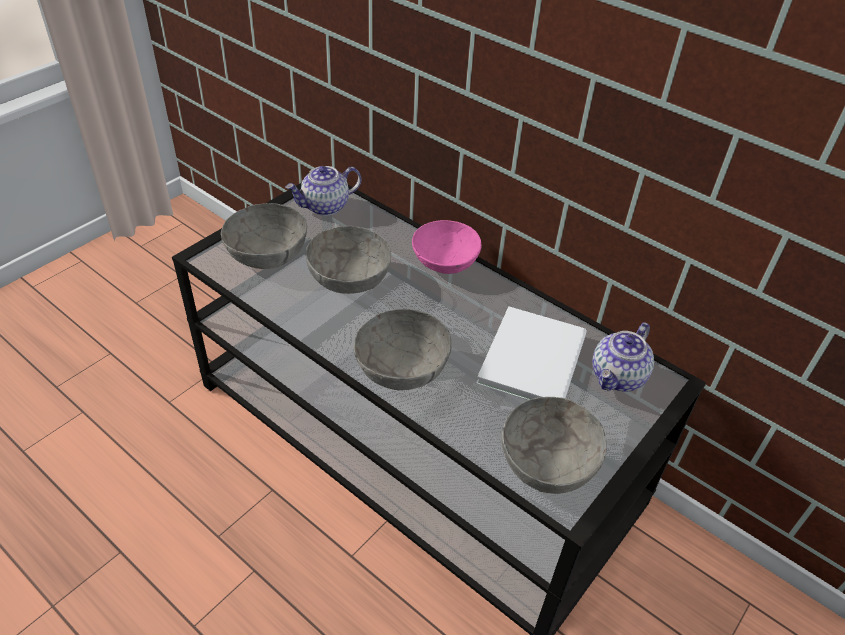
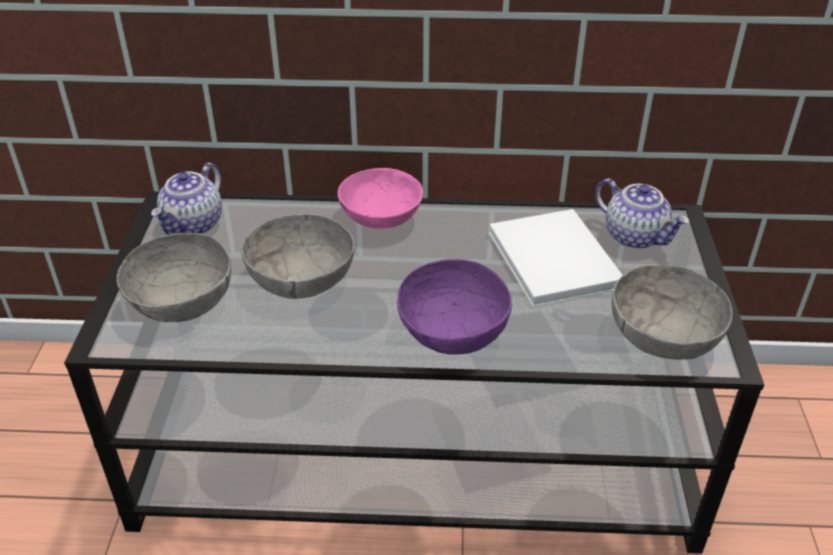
camera: 35 degrees left, 5 degrees down
grey bowl [354,309,452,390] -> purple bowl [397,259,512,354]
teapot [592,322,654,392] -> teapot turned 45 degrees counterclockwise [595,178,689,249]

